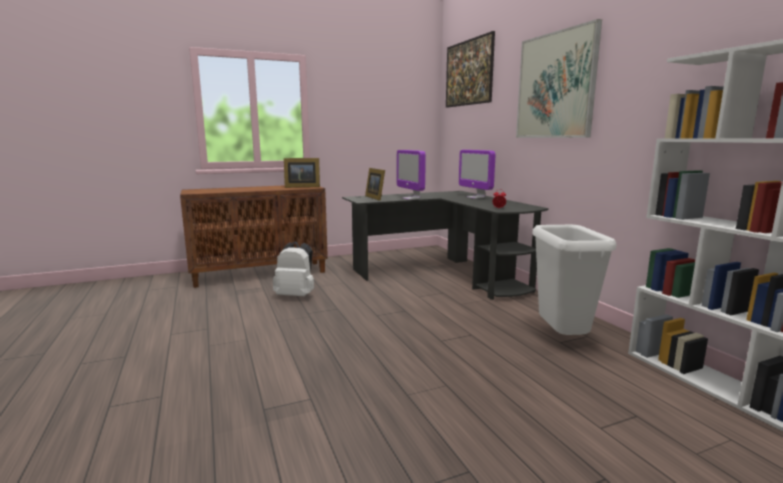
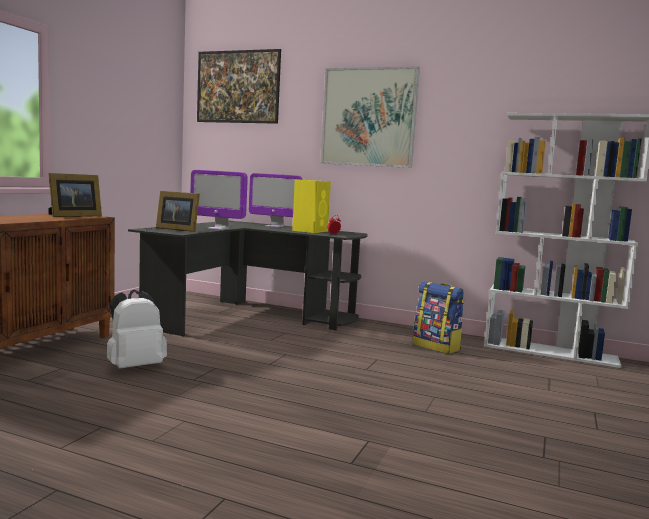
camera: 45 degrees left, 5 degrees down
white trash can [532,225,616,335] -> backpack [413,282,464,354]
none -> yellow speaker [292,179,331,233]

